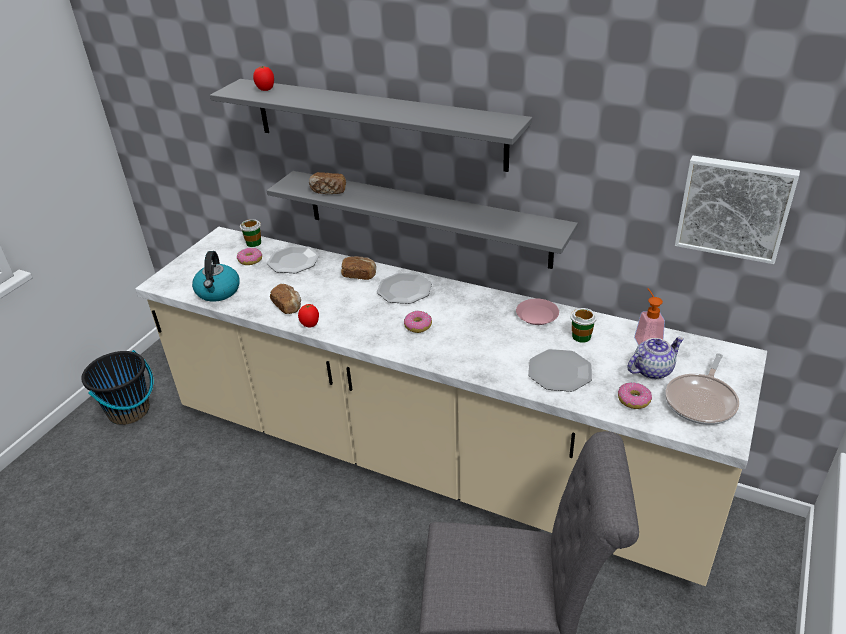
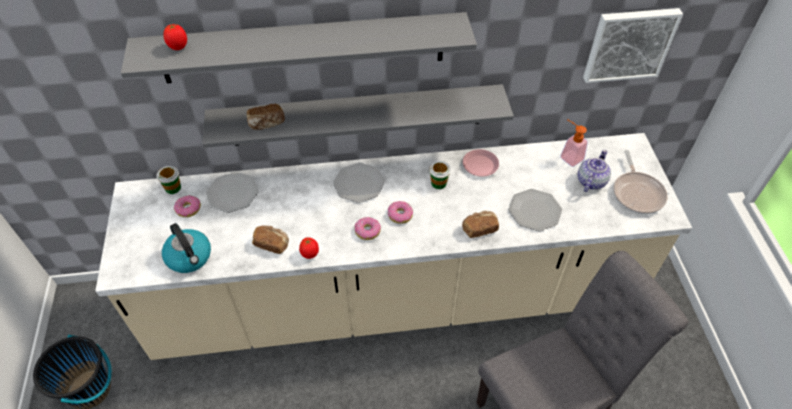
camera: 35 degrees left, 15 degrees up
bread [341,256,376,280] -> bread moved to [462,210,499,238]
cup [571,308,597,343] -> cup moved to [429,161,451,189]
donut [618,382,652,409] -> donut moved to [354,217,381,240]

